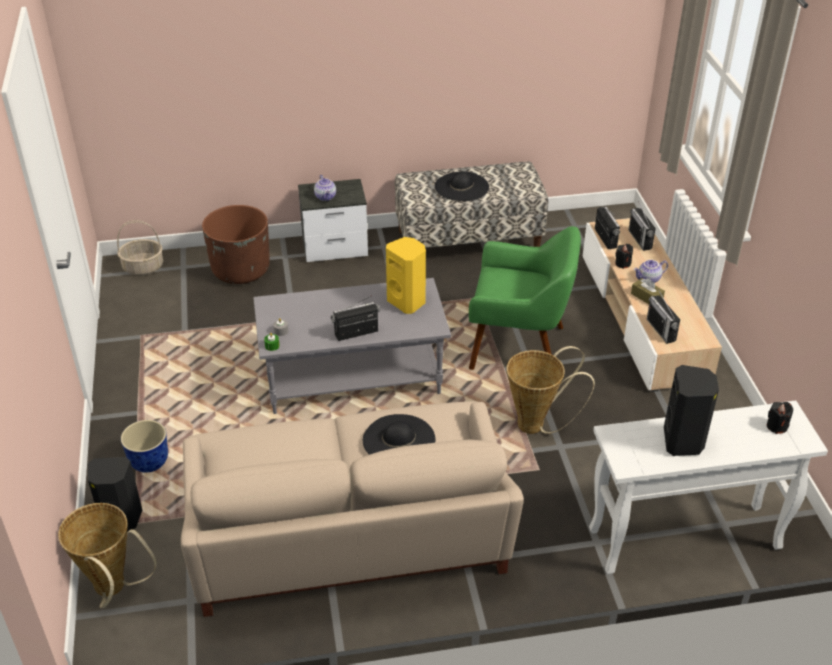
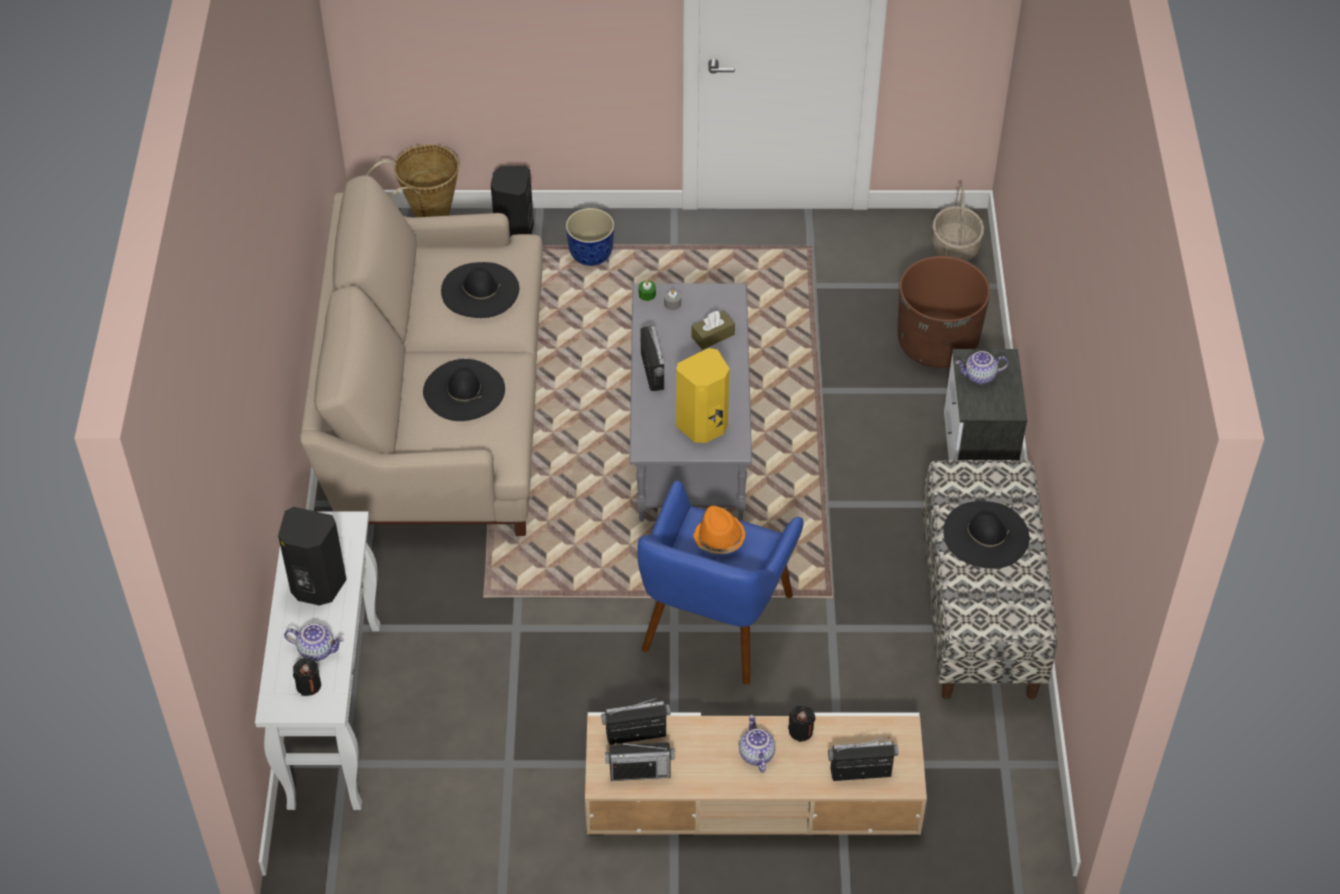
camera: 100 degrees right, 10 degrees up
green armchair [469,226,581,370] -> blue armchair [637,480,804,685]
basket [506,346,595,434] -> none
radio [595,207,620,249] -> radio moved to [605,742,675,781]
brown tissue box [631,278,665,304] -> brown tissue box moved to [691,311,735,350]
none -> teapot [284,623,344,661]
none -> black hat [441,262,519,318]
none -> orange hat [693,506,746,554]

